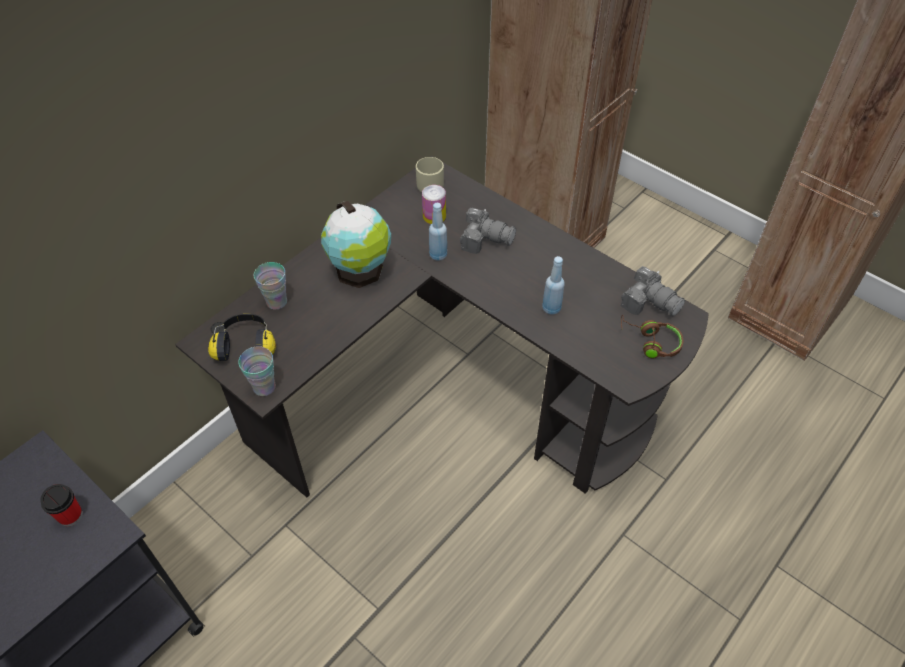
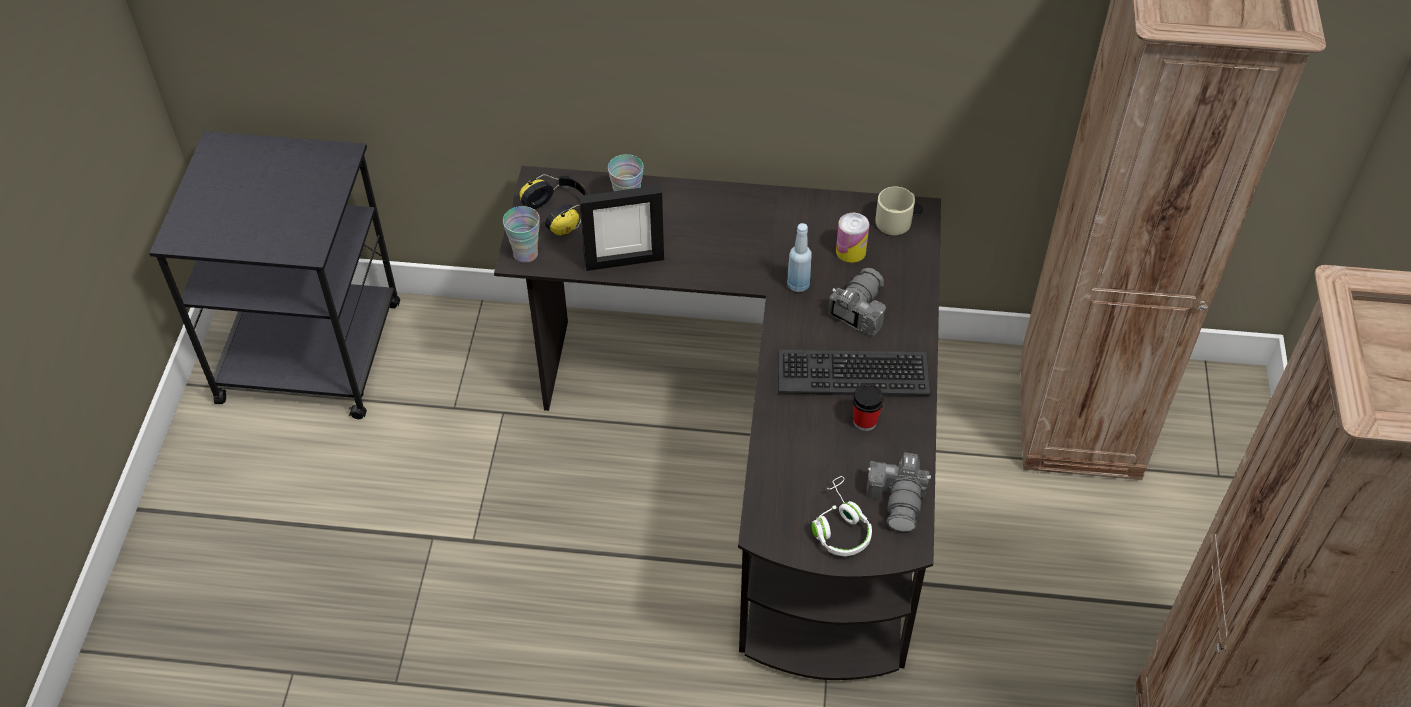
camera: 55 degrees right, 0 degrees up
cup [40,484,83,527] -> cup moved to [852,384,884,431]
globe [321,201,391,288] -> none
camera [460,208,516,254] -> camera turned 135 degrees counterclockwise [828,268,886,337]
blue bottle [542,256,564,315] -> none
brown headphones [621,315,683,358] -> white headphones [811,476,872,556]
none -> picture frame [579,185,664,271]
none -> keyboard [778,350,931,396]

